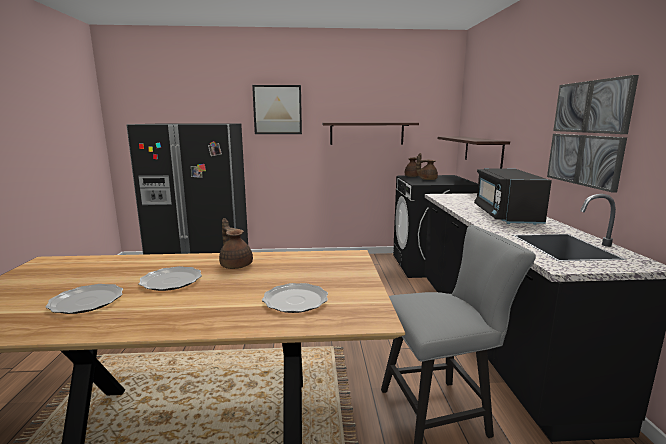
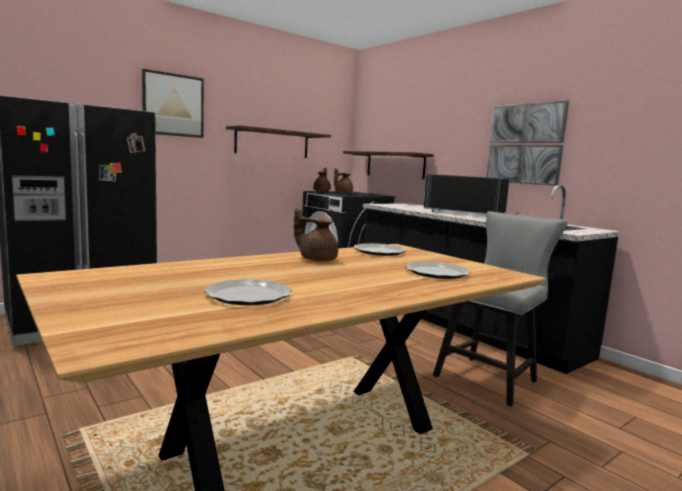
camera: 35 degrees left, 5 degrees down
plate [139,266,202,291] -> plate moved to [353,243,406,256]
black microwave [474,168,552,225] -> black microwave turned 150 degrees clockwise [424,174,509,214]

